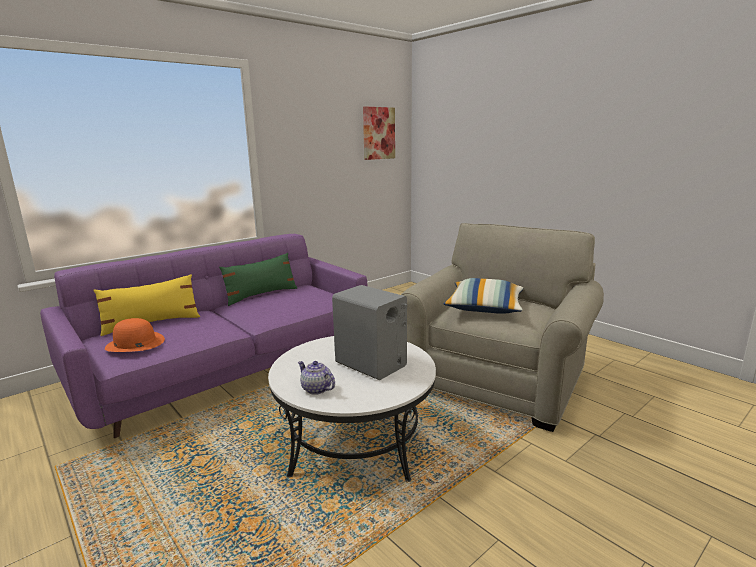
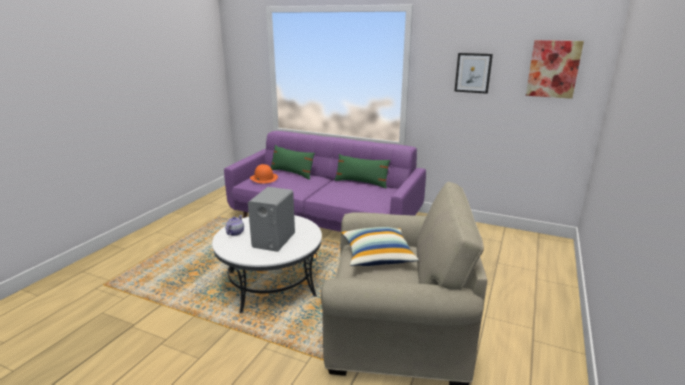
camera: 65 degrees right, 5 degrees up
yellow pillow [93,274,201,336] -> green pillow [271,145,315,180]
none -> picture [454,53,493,94]

